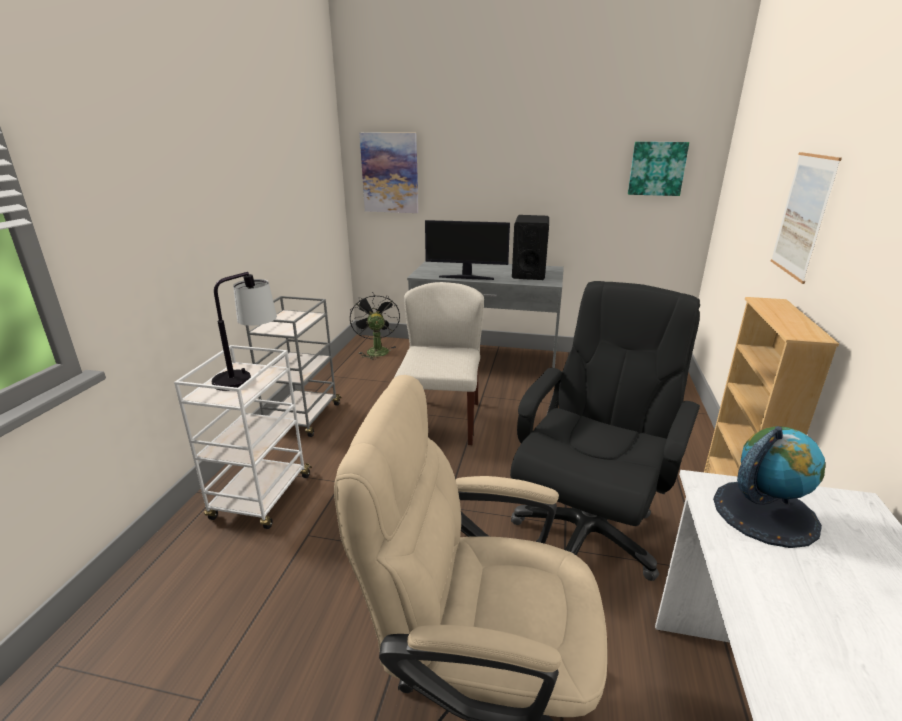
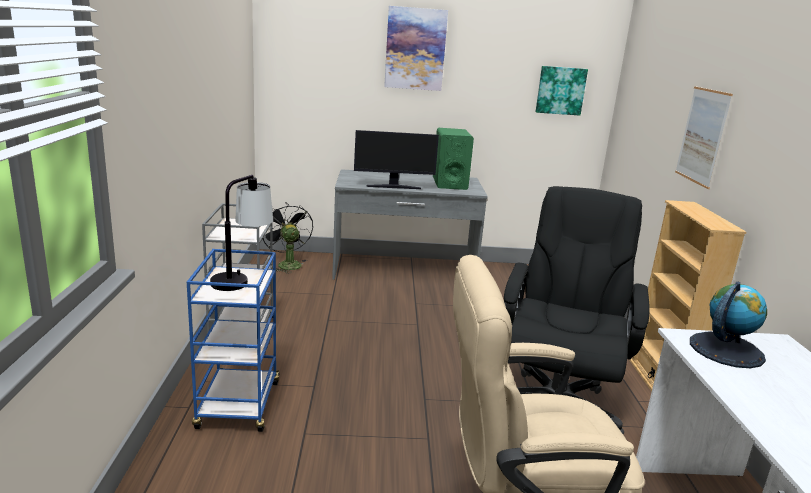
camera: 15 degrees left, 5 degrees down
white cart [174,345,312,529] -> blue cart [187,249,280,432]
picture [360,133,418,213] -> picture moved to [384,6,448,91]
beige chair [394,282,484,445] -> none
black speaker [512,215,549,280] -> green speaker [433,128,474,190]

